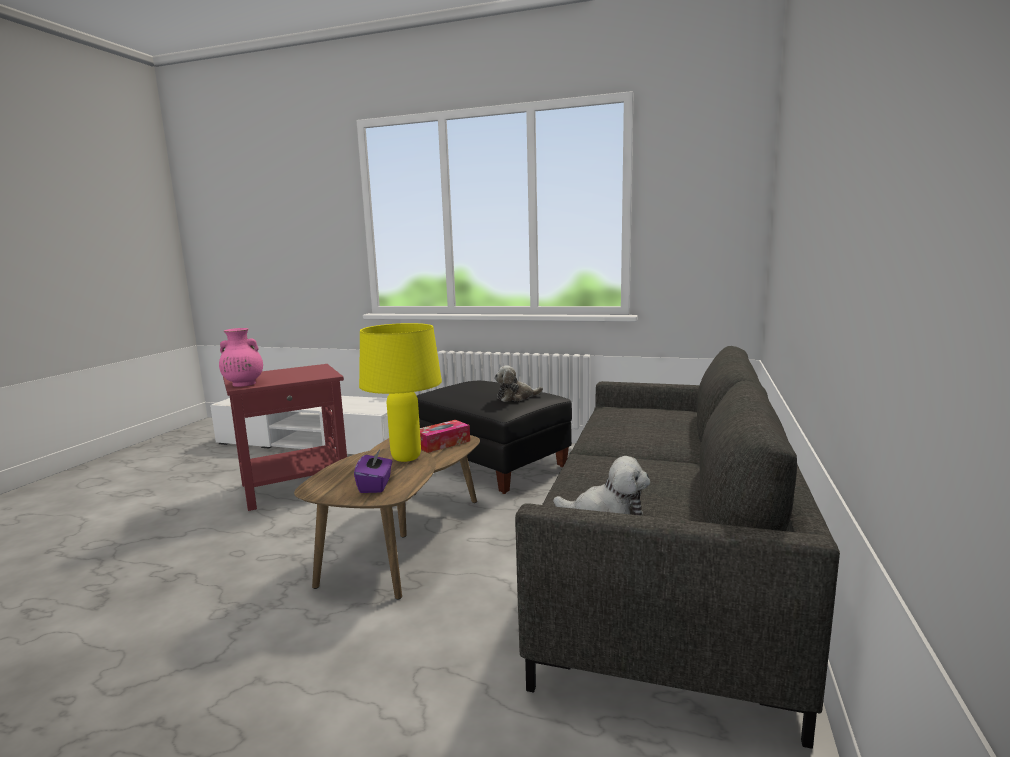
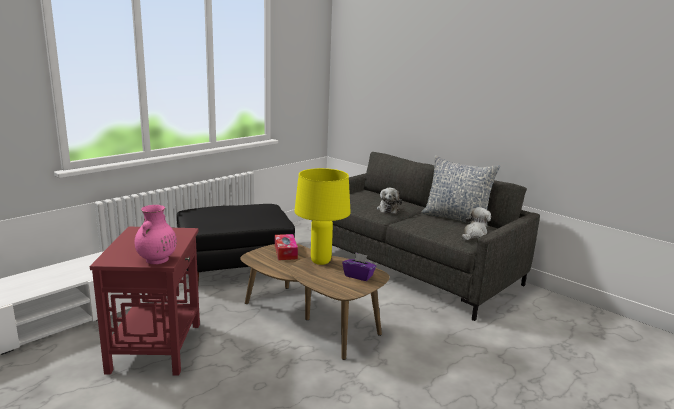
camera: 65 degrees left, 5 degrees up
plush toy [494,365,543,402] -> plush toy moved to [377,188,402,214]
none -> pillow [421,155,500,227]

